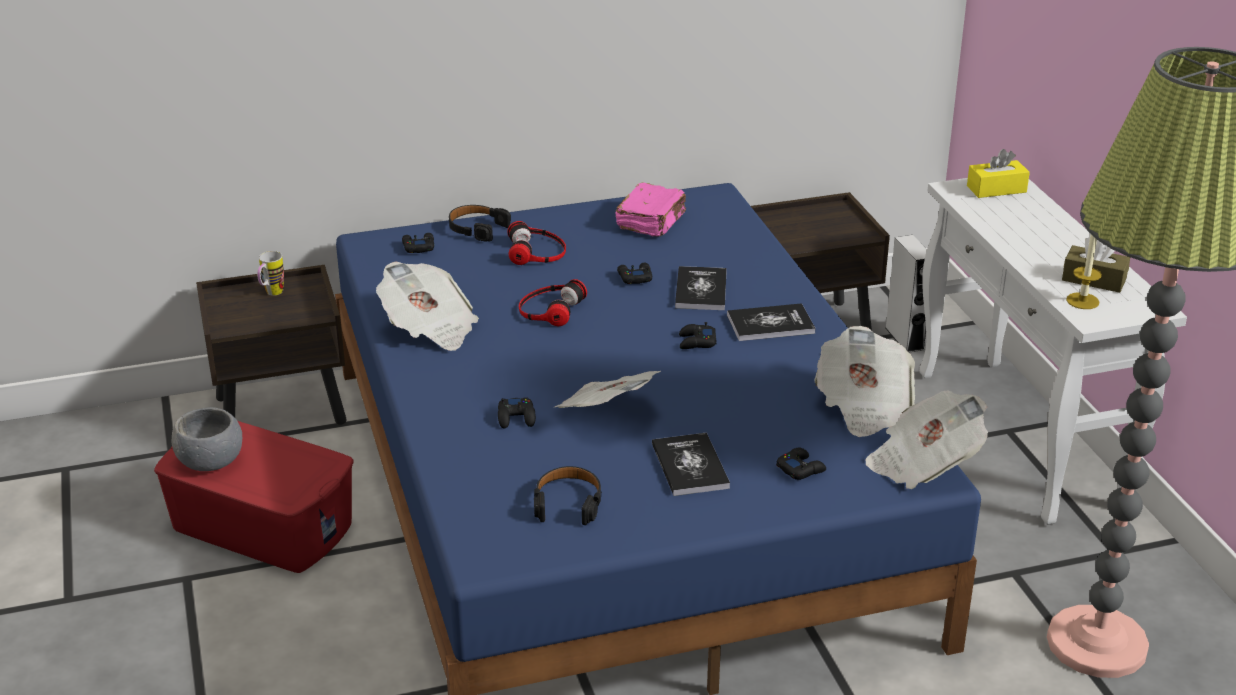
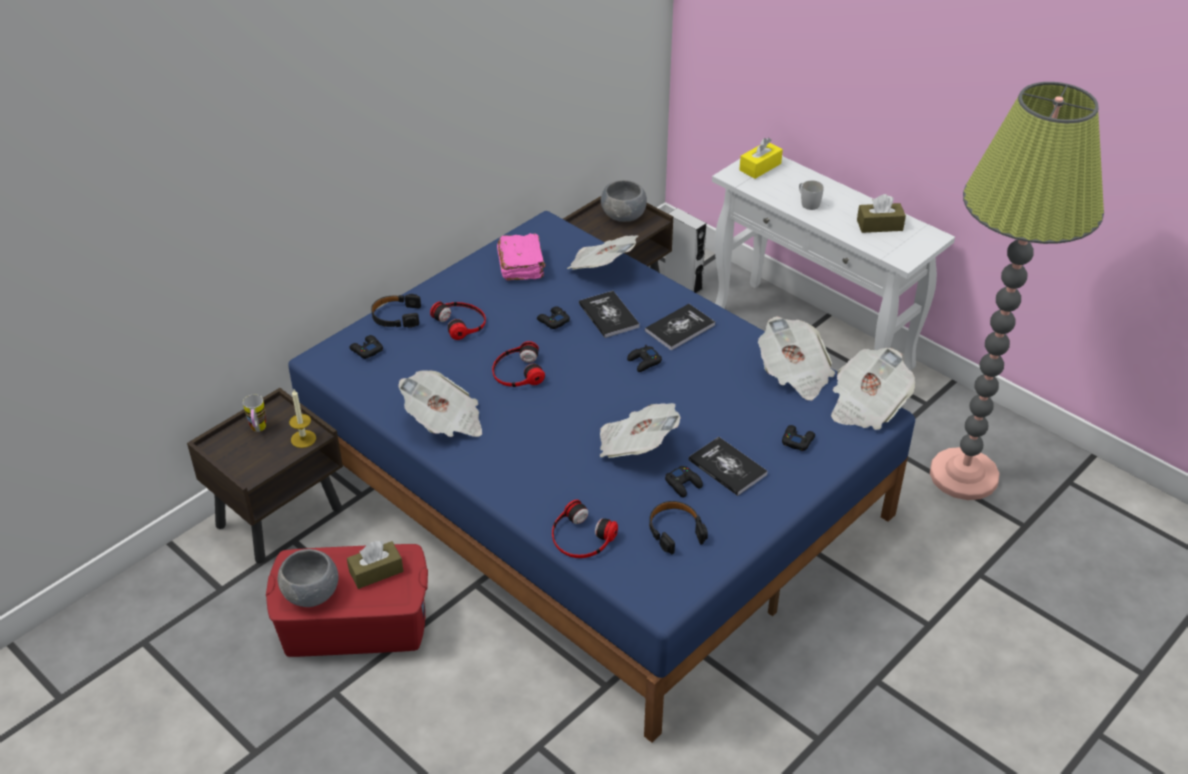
camera: 30 degrees left, 10 degrees up
black game controller [498,397,536,429] -> black game controller moved to [665,465,703,498]
candle [1066,235,1102,309] -> candle moved to [289,389,316,448]
none -> brown tissue box [347,540,404,589]
none -> headphones [552,500,618,558]
none -> newspaper [567,235,638,269]
none -> grey bowl [601,180,647,222]
none -> white mug [799,180,824,210]

